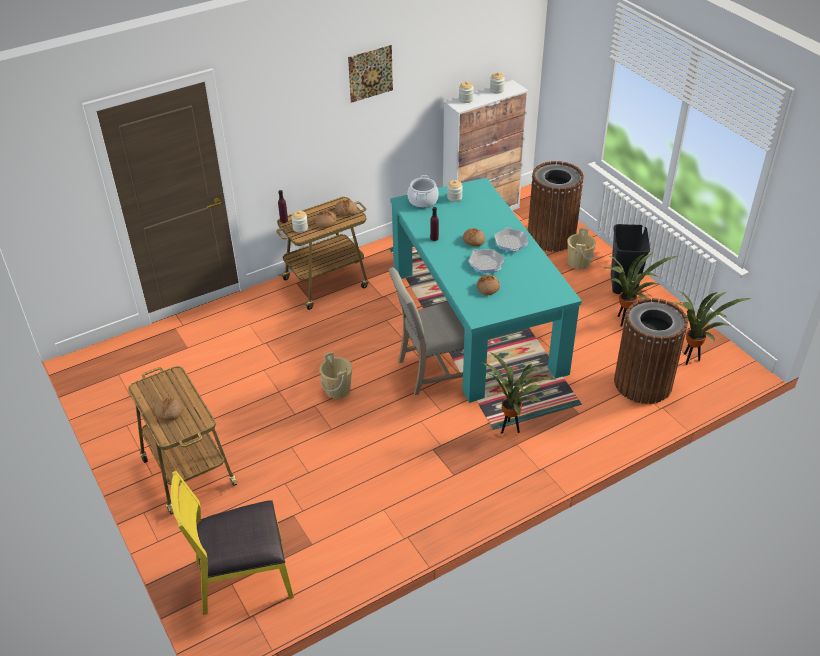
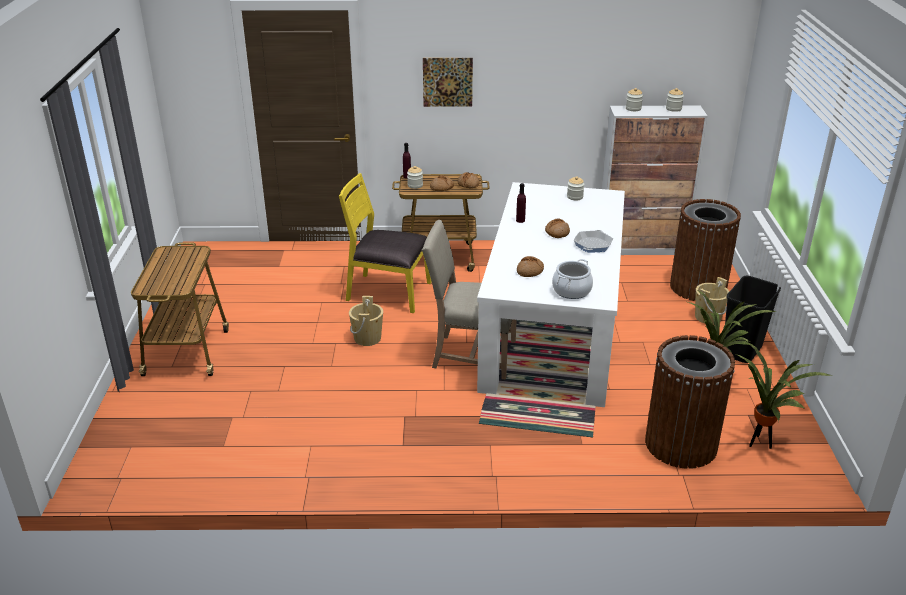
camera: 30 degrees right, 10 degrees down
bread [155,398,182,421] -> none
yellow chair [171,471,294,615] -> yellow chair moved to [339,173,432,313]
picture [348,45,393,103] -> picture moved to [423,58,473,107]
turquoise dining table [390,178,582,403] -> white dining table [477,182,625,407]
cooking pot [408,175,439,208] -> cooking pot moved to [552,259,593,299]
frying pan [468,249,504,273] -> none
potted plant [481,352,555,433] -> none

